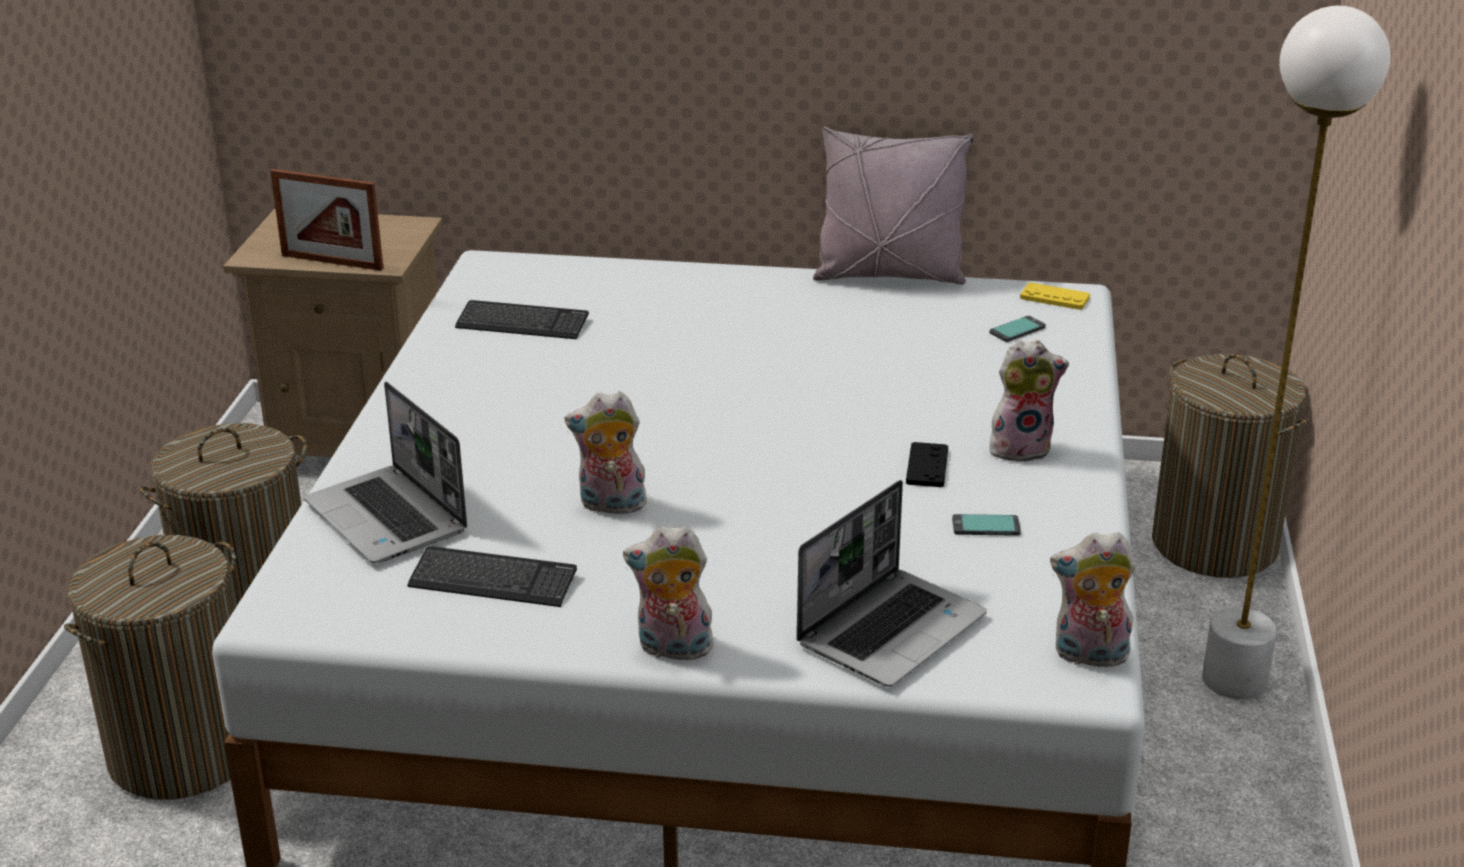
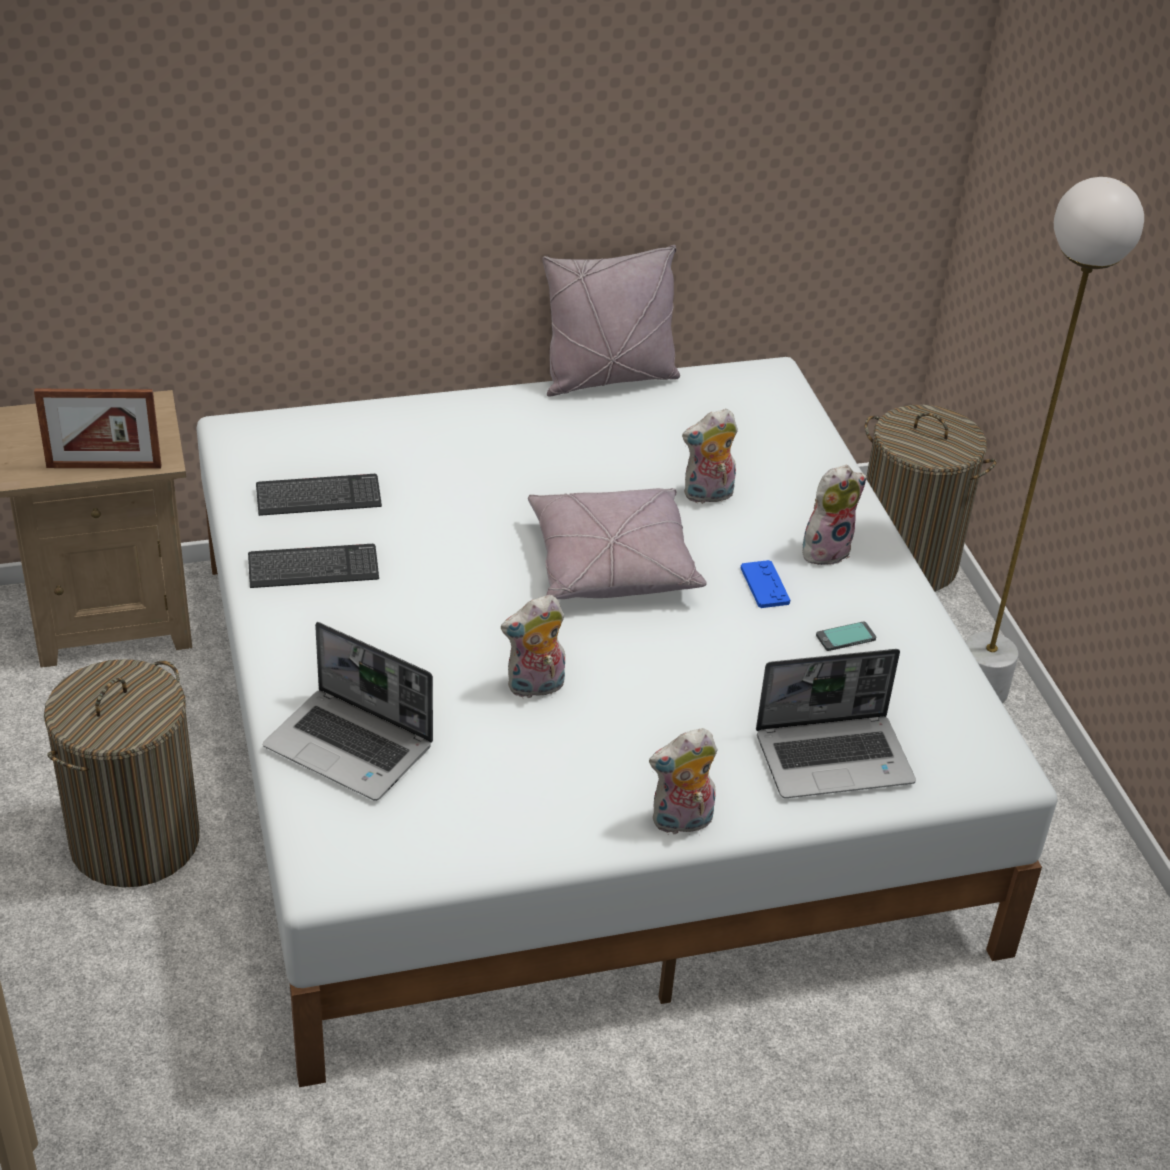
camera: 25 degrees left, 10 degrees up
laundry basket [64,535,236,800] -> none
keyboard [407,546,577,607] -> keyboard moved to [248,544,379,588]
laptop [797,480,987,687] -> laptop turned 60 degrees clockwise [756,649,916,798]
black game controller [906,442,948,487] -> blue game controller [741,560,790,608]
phone [990,316,1046,342] -> none
yellow game controller [1020,282,1090,310] -> none
plush toy [1050,532,1136,667] -> plush toy moved to [682,409,738,504]
none -> purple pillow [528,488,707,599]

